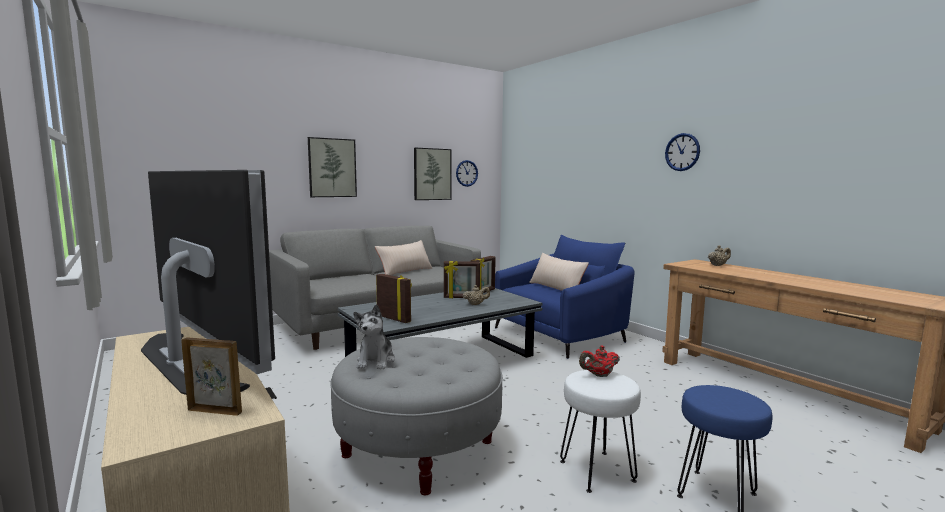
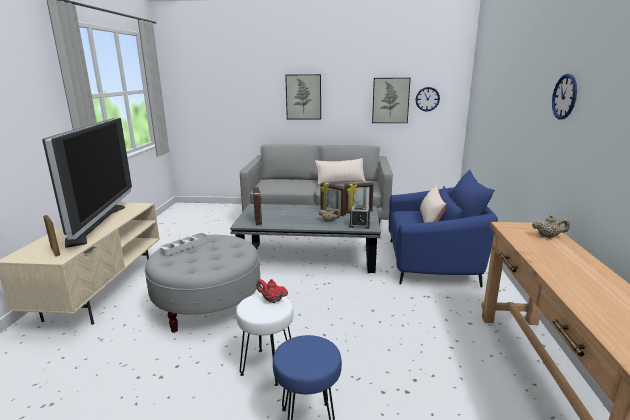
camera: 40 degrees right, 10 degrees up
plush toy [353,304,395,369] -> grey tray [160,233,207,255]
none -> alarm clock [349,205,370,229]

